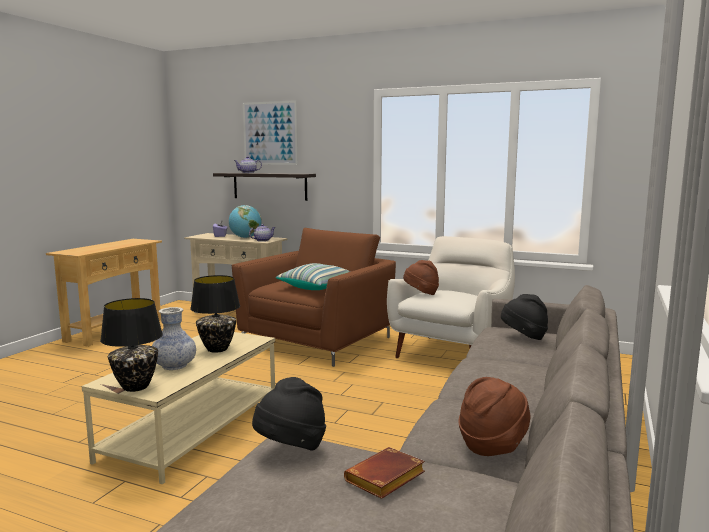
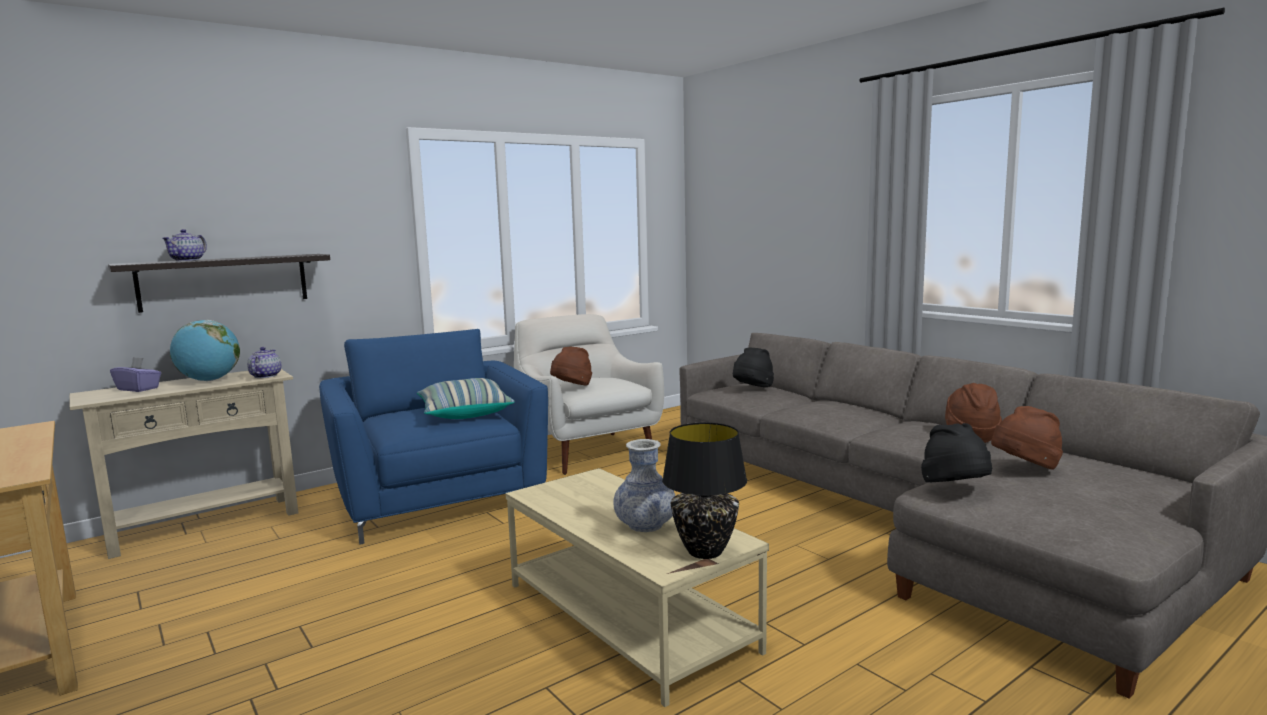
camera: 60 degrees left, 0 degrees up
black table lamp [190,275,240,353] -> none
brown armchair [232,228,396,367] -> blue armchair [319,329,548,545]
picture [243,100,298,165] -> none
brown book [344,447,425,499] -> brown hat [991,406,1063,470]

